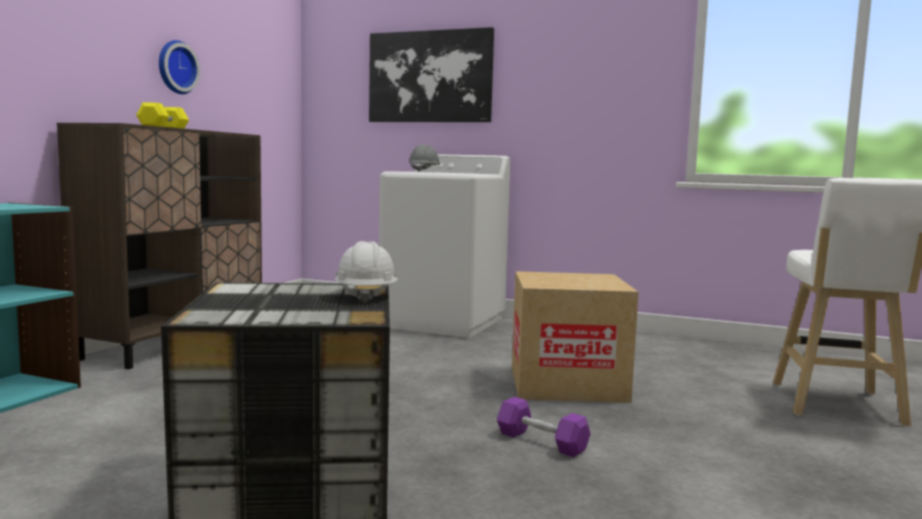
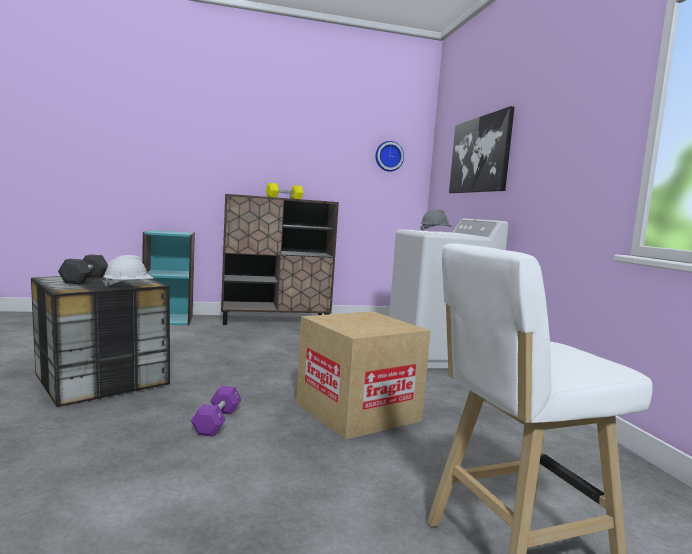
camera: 55 degrees right, 0 degrees up
wall clock [159,40,200,94] -> wall clock moved to [376,141,404,172]
none -> grey dumbbell [58,254,108,284]

